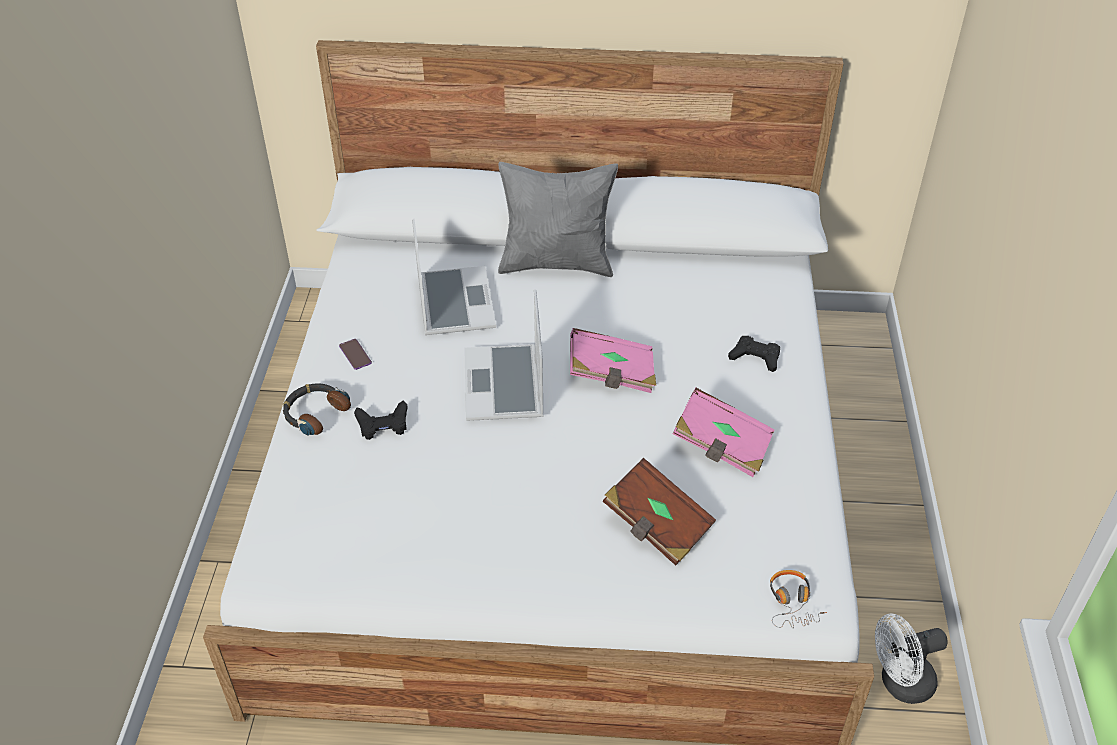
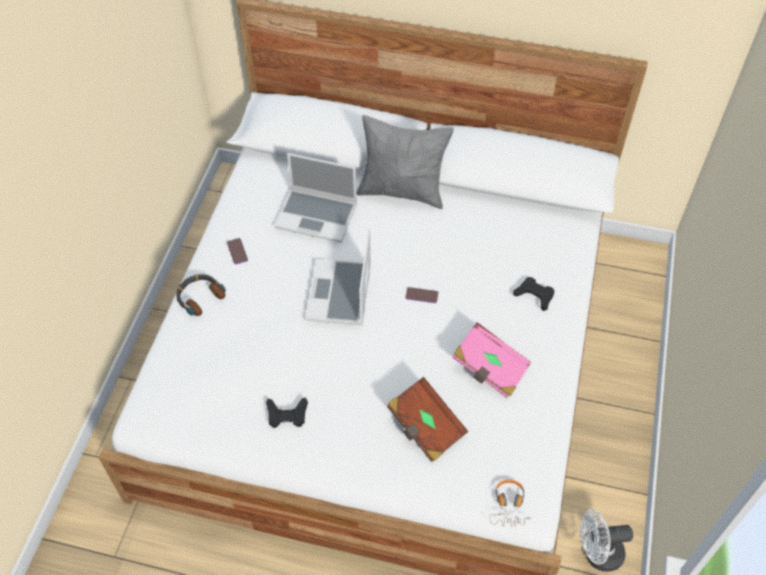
camera: 10 degrees right, 10 degrees up
black game controller [354,400,408,440] -> black game controller moved to [266,397,308,428]
laptop [412,219,496,335] -> laptop turned 105 degrees clockwise [274,153,357,243]
pink book [570,328,656,393] -> phone [405,287,439,303]

